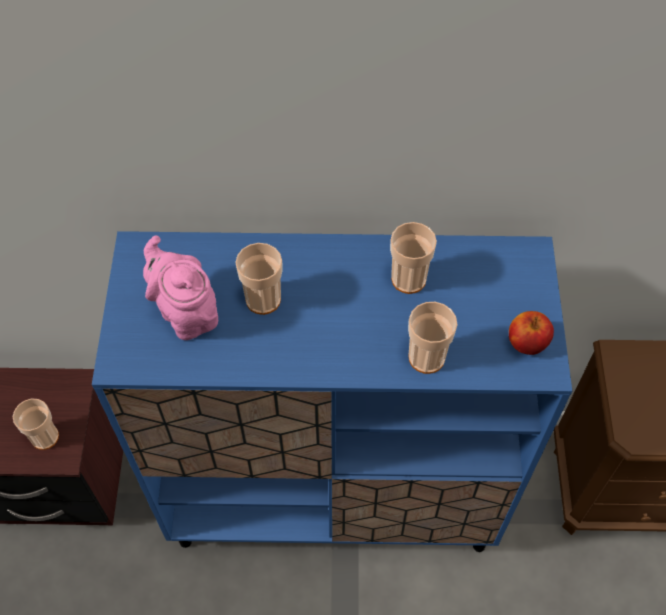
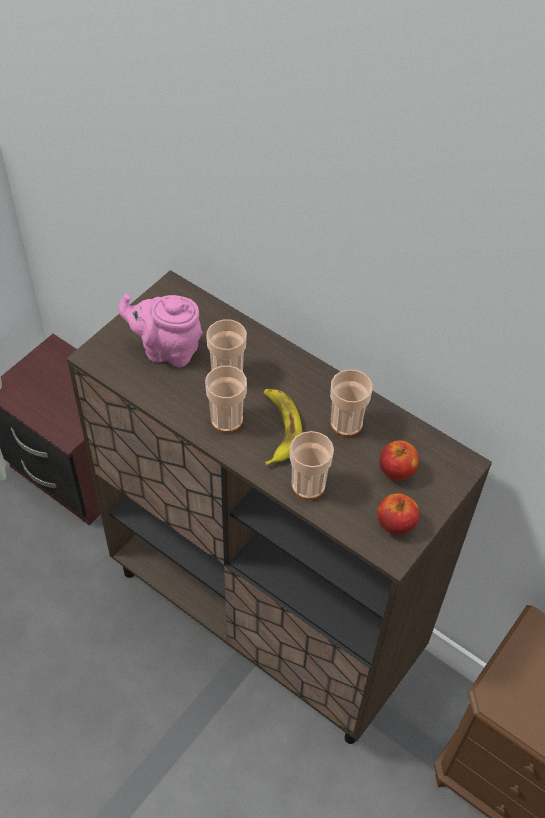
camera: 35 degrees right, 5 degrees down
cup [13,399,59,450] -> cup moved to [205,366,247,433]
blue cabinet [92,231,572,552] -> brown cabinet [67,270,492,744]
pink teapot [143,235,218,340] -> pink teapot turned 75 degrees counterclockwise [118,294,203,367]
none -> banana [264,389,302,465]
none -> apple [379,440,419,481]

